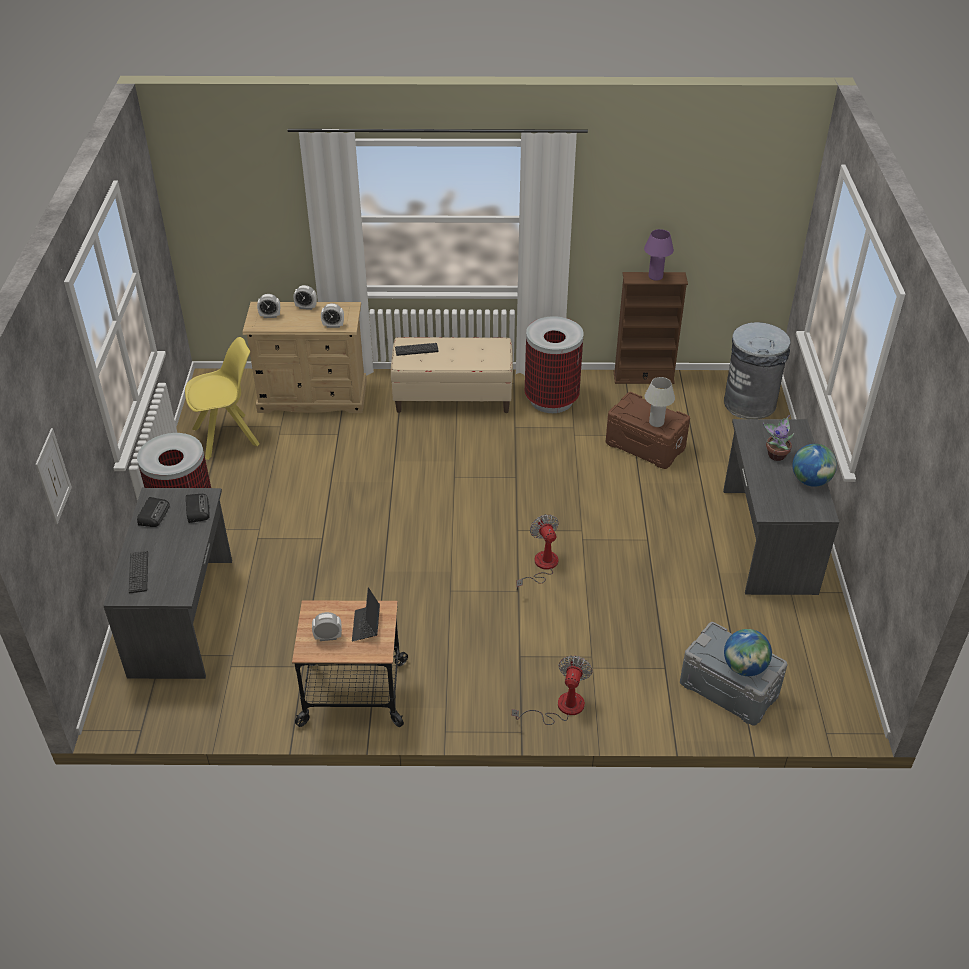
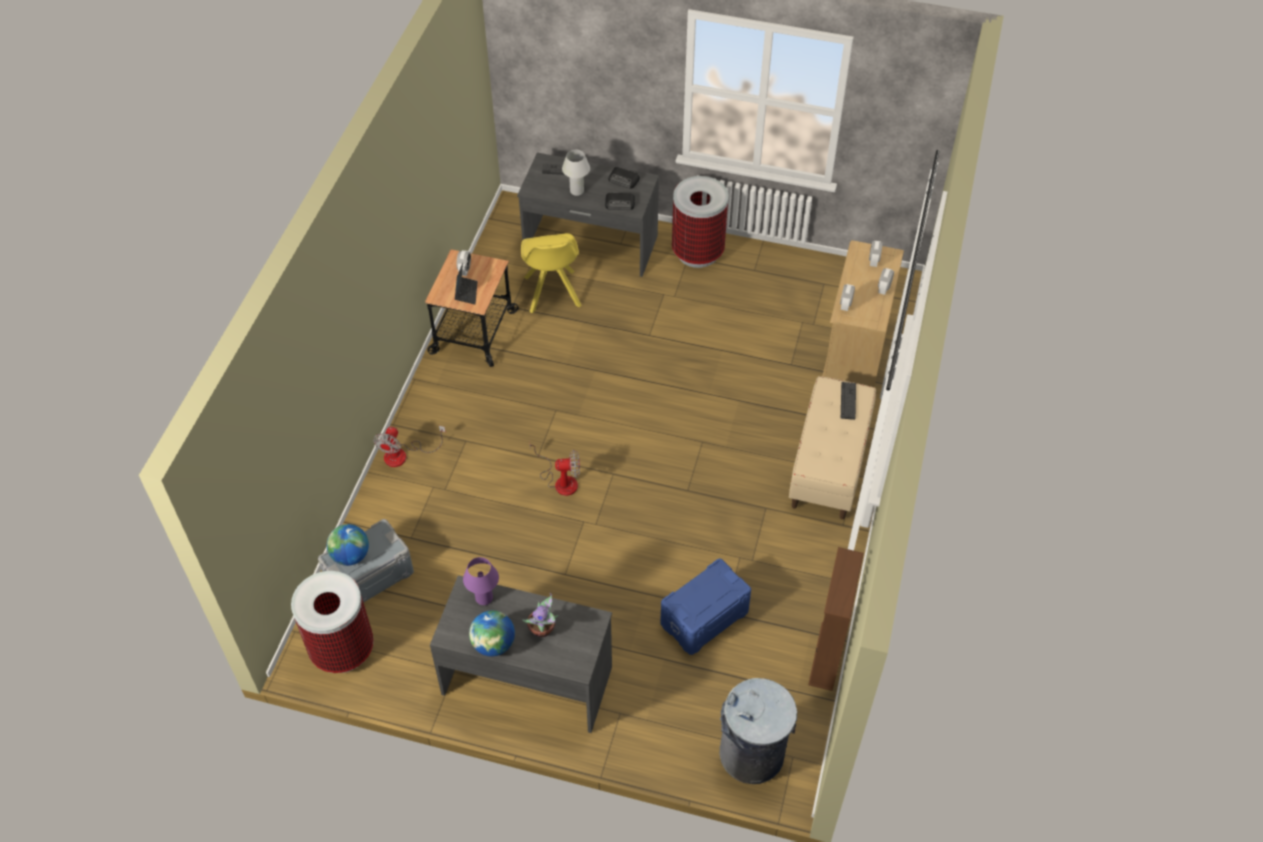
camera: 105 degrees right, 10 degrees up
picture [35,428,72,524] -> none
yellow chair [185,337,260,460] -> yellow chair moved to [521,233,581,313]
laptop [352,587,380,642] -> laptop turned 75 degrees clockwise [455,263,478,304]
fan [512,655,593,725] -> fan turned 75 degrees clockwise [373,426,445,467]
trash can [525,316,584,413] -> trash can moved to [291,571,374,673]
brown storage box [606,392,690,469] -> blue storage box [660,559,751,655]
purple table lamp [644,229,674,281] -> purple table lamp moved to [463,557,499,605]
white table lamp [645,377,675,427] -> white table lamp moved to [562,150,590,196]

